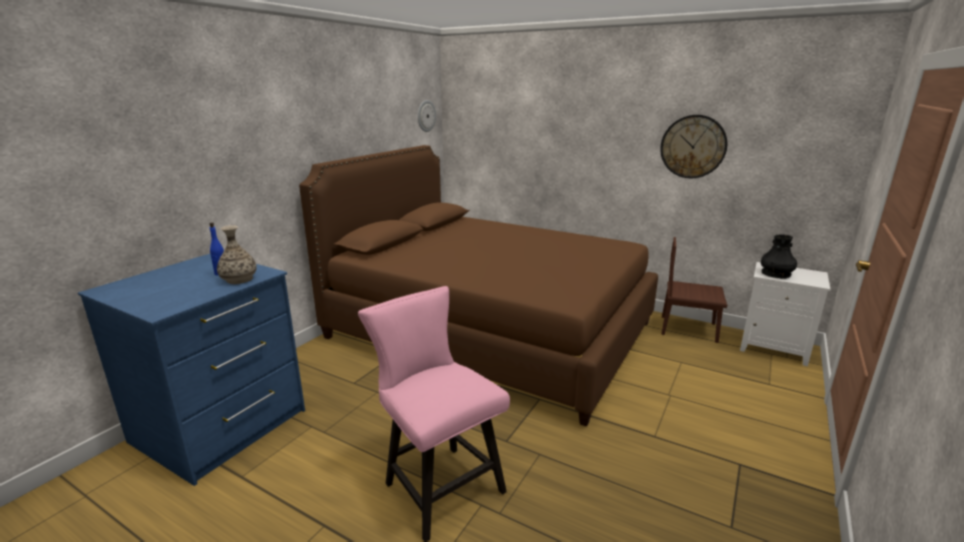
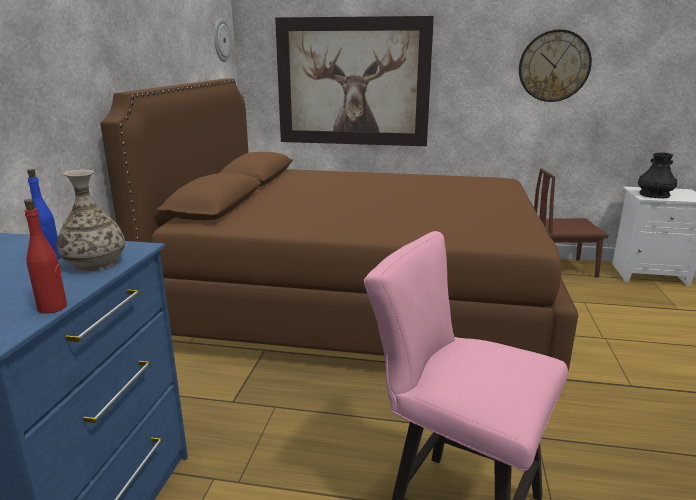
camera: 20 degrees left, 0 degrees up
none -> red bottle [24,199,67,314]
none -> picture [275,16,434,146]

